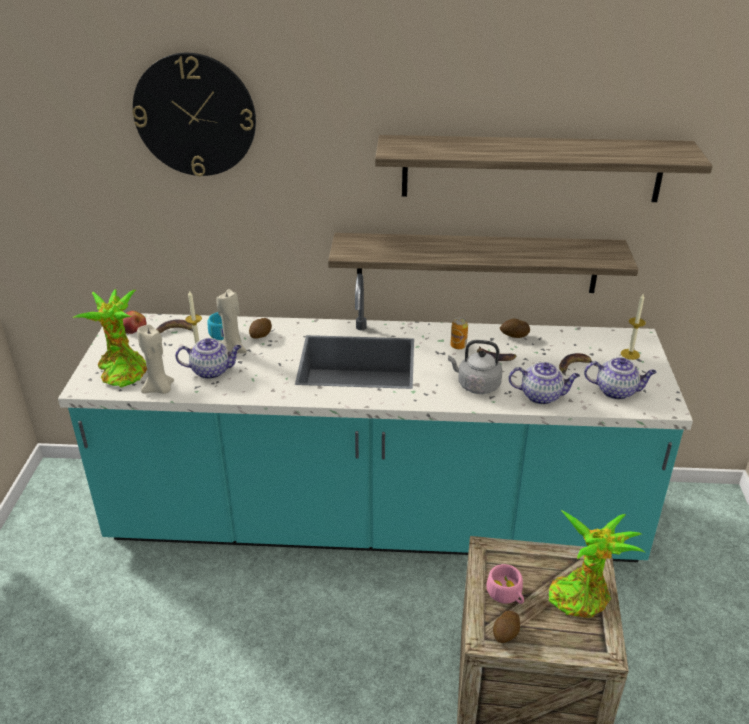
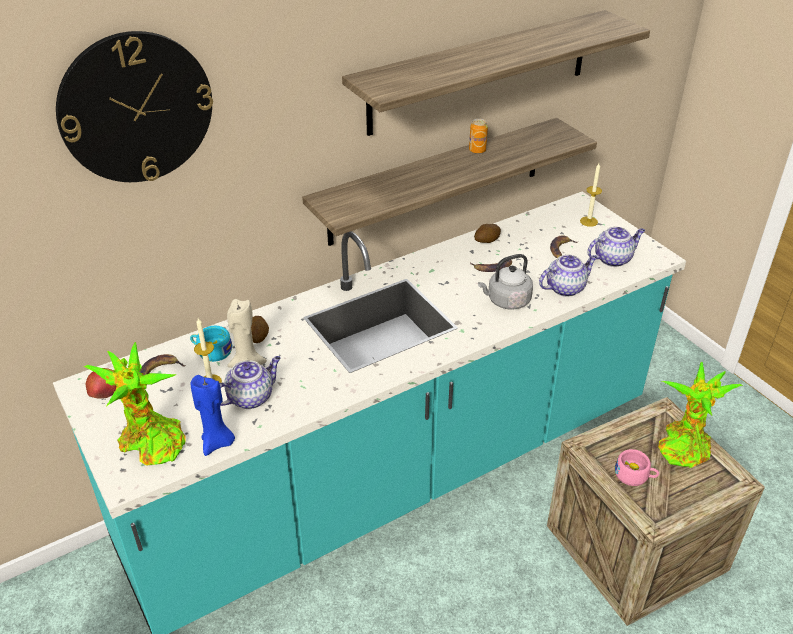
camera: 35 degrees left, 5 degrees up
beige candle [137,325,174,394] -> blue candle [191,375,235,456]
can [450,317,468,349] -> can moved to [469,119,488,154]
potato [493,611,520,643] -> none

